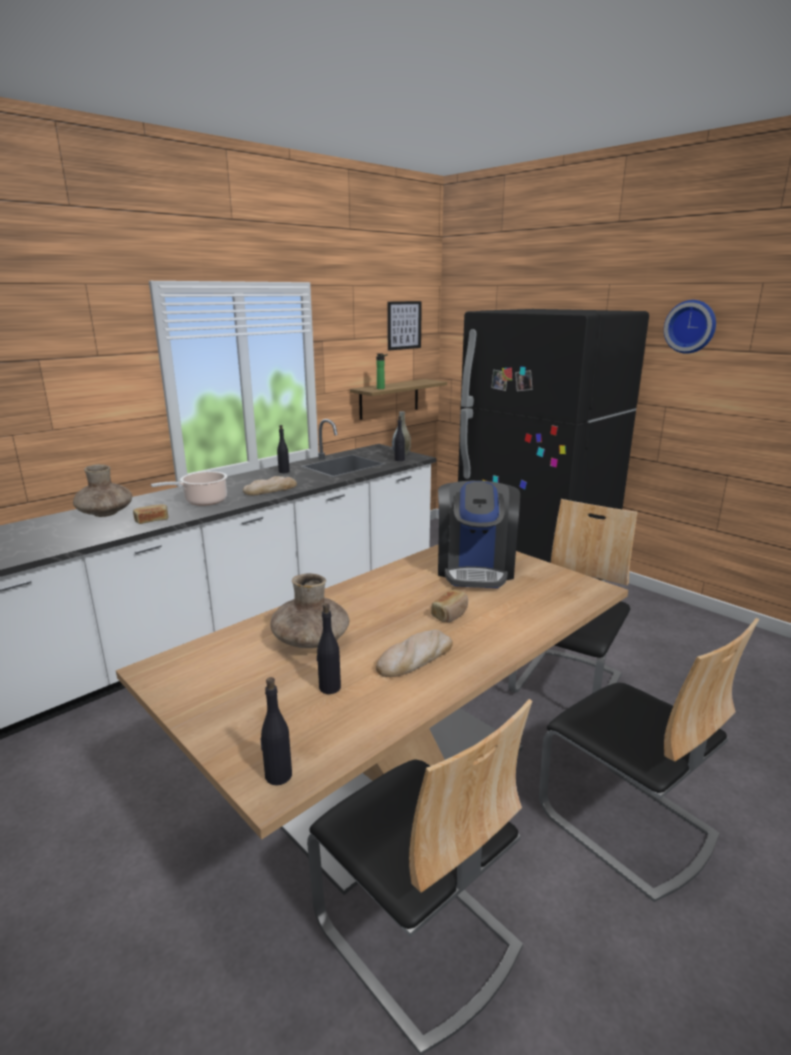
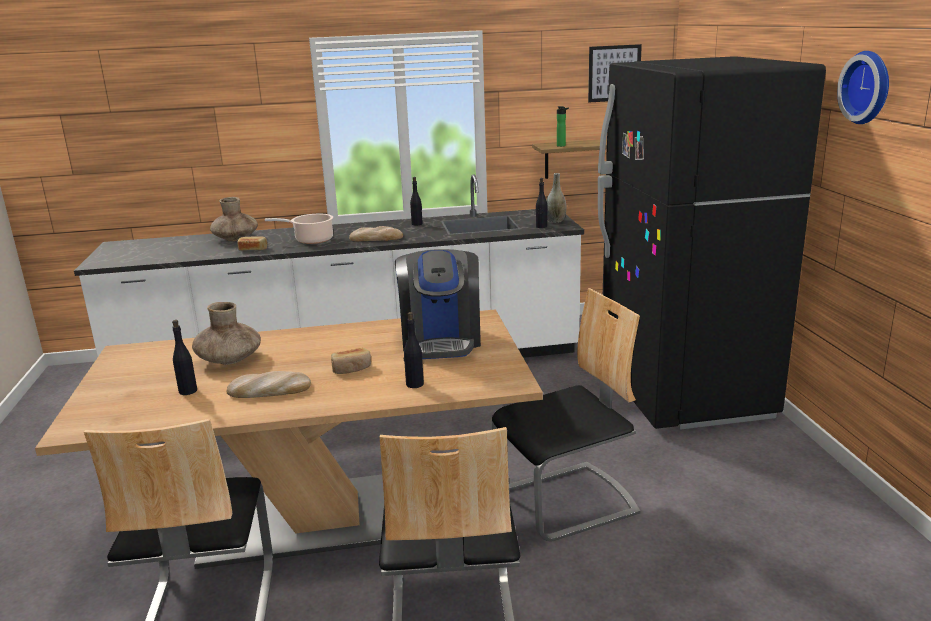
camera: 35 degrees right, 0 degrees up
black bottle [261,677,292,785] -> black bottle moved to [404,312,424,388]
coffee machine [438,481,520,588] -> coffee machine turned 45 degrees counterclockwise [395,249,481,359]

